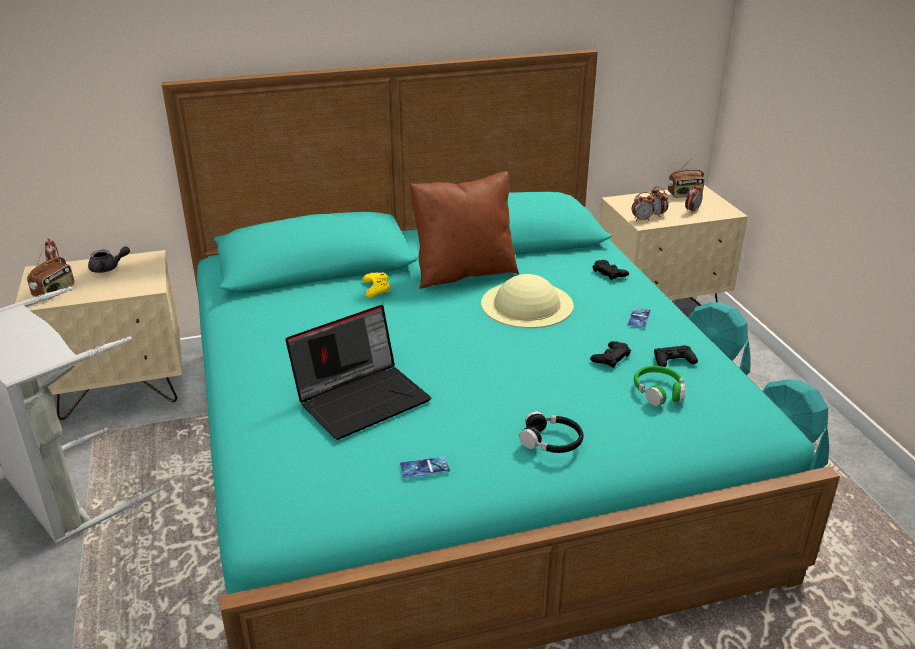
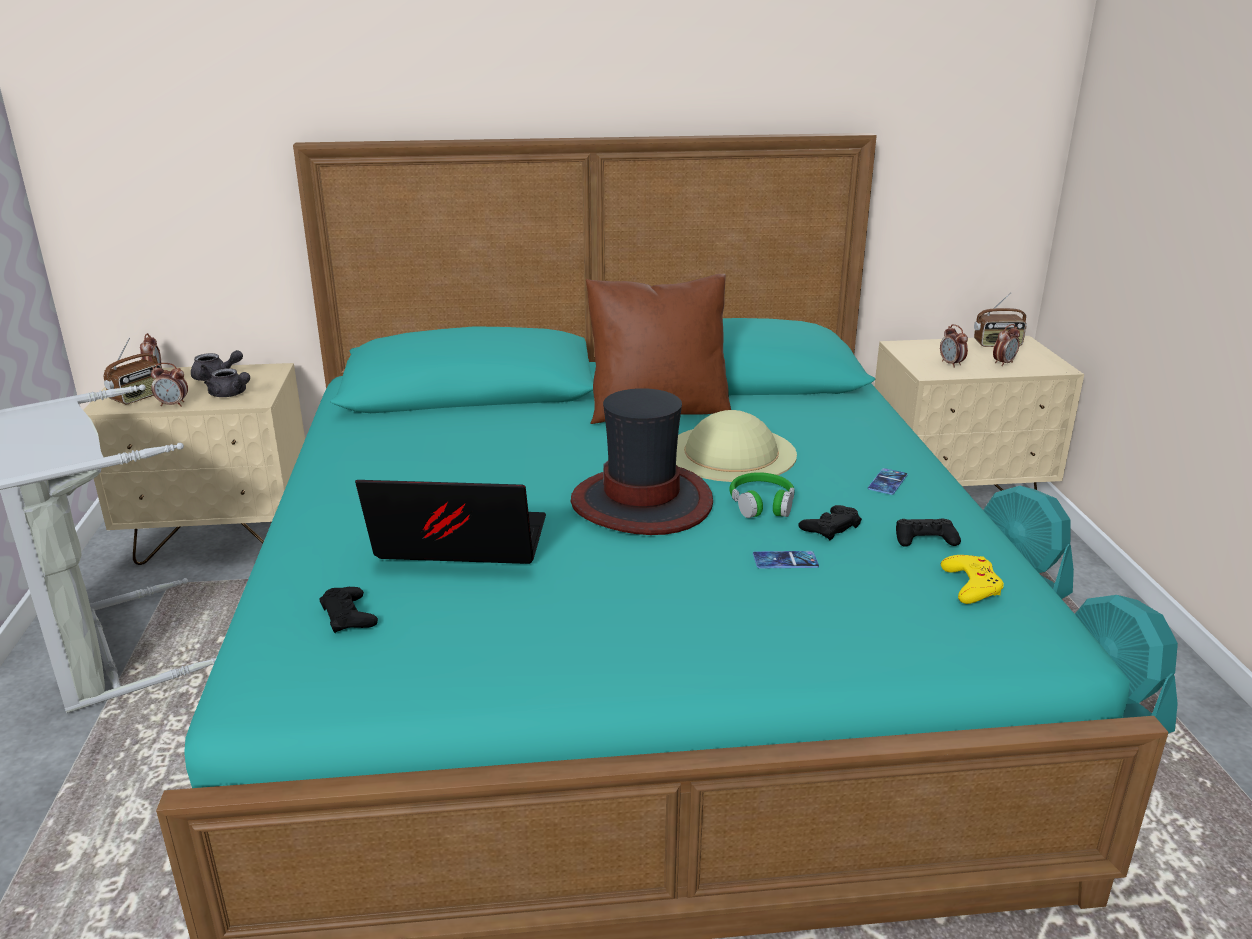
camera: 10 degrees right, 5 degrees down
laptop [285,305,431,440] -> laptop turned 150 degrees counterclockwise [355,480,546,564]
yellow game controller [362,272,390,298] -> yellow game controller moved to [941,555,1004,604]
phone [400,456,450,478] -> phone moved to [753,551,819,568]
black headphones [519,411,584,453] -> none
black game controller [592,260,629,280] -> black game controller moved to [319,587,378,633]
alarm clock [632,192,655,221] -> alarm clock moved to [151,363,188,407]
green headphones [634,366,685,406] -> green headphones moved to [729,472,795,518]
none -> grey teapot [204,368,250,397]
none -> hat [571,388,713,535]

